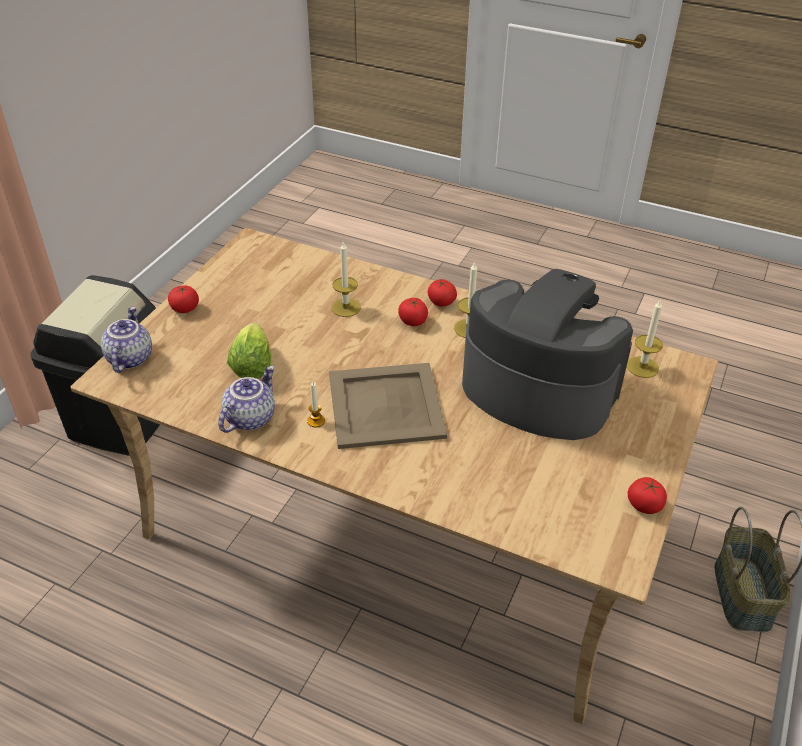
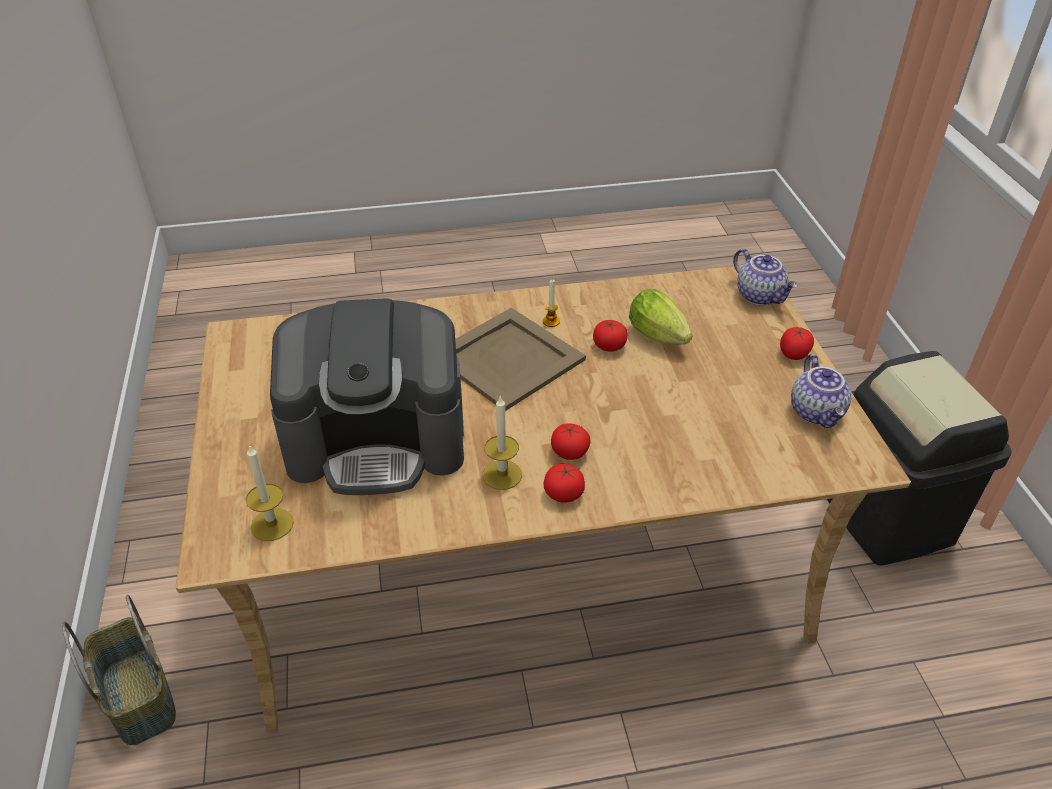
camera: 145 degrees right, 0 degrees up
teapot [218,366,275,433] -> teapot moved to [791,354,852,428]
candle [331,241,361,317] -> none
tomato [628,477,667,514] -> tomato moved to [593,320,628,352]

